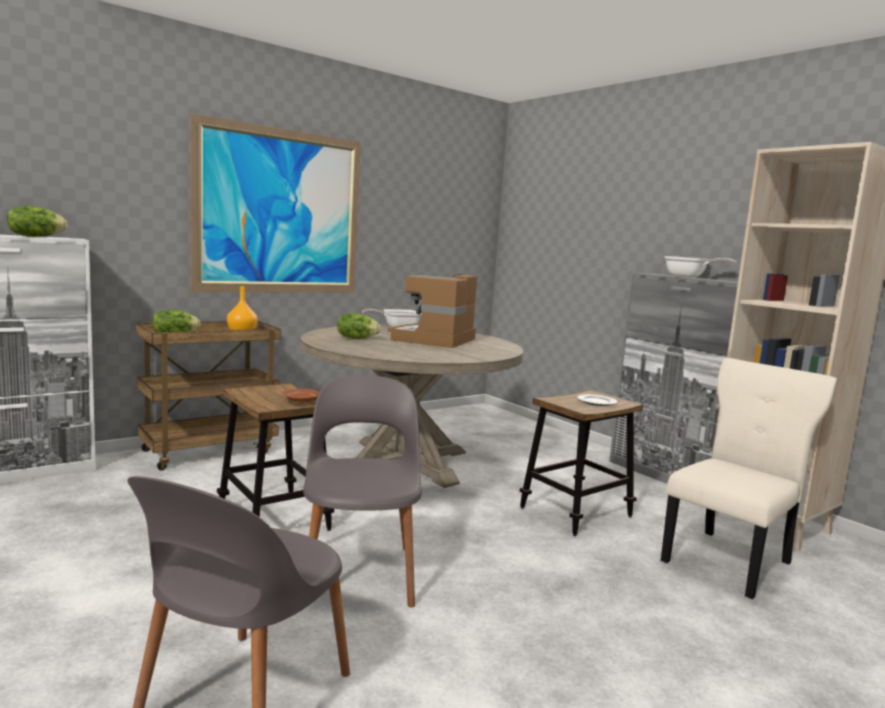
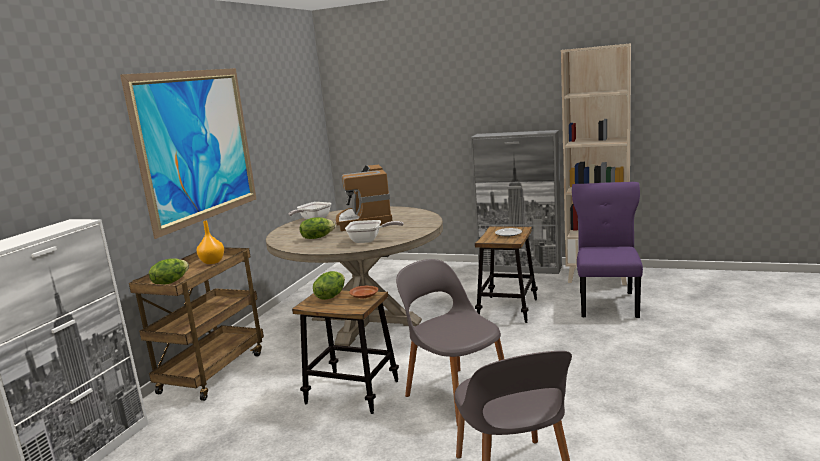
camera: 30 degrees left, 5 degrees up
lettuce [7,206,68,237] -> lettuce moved to [313,271,345,300]
beige chair [661,358,837,599] -> purple chair [572,182,643,318]
frying pan [664,256,736,278] -> frying pan moved to [345,220,404,243]

